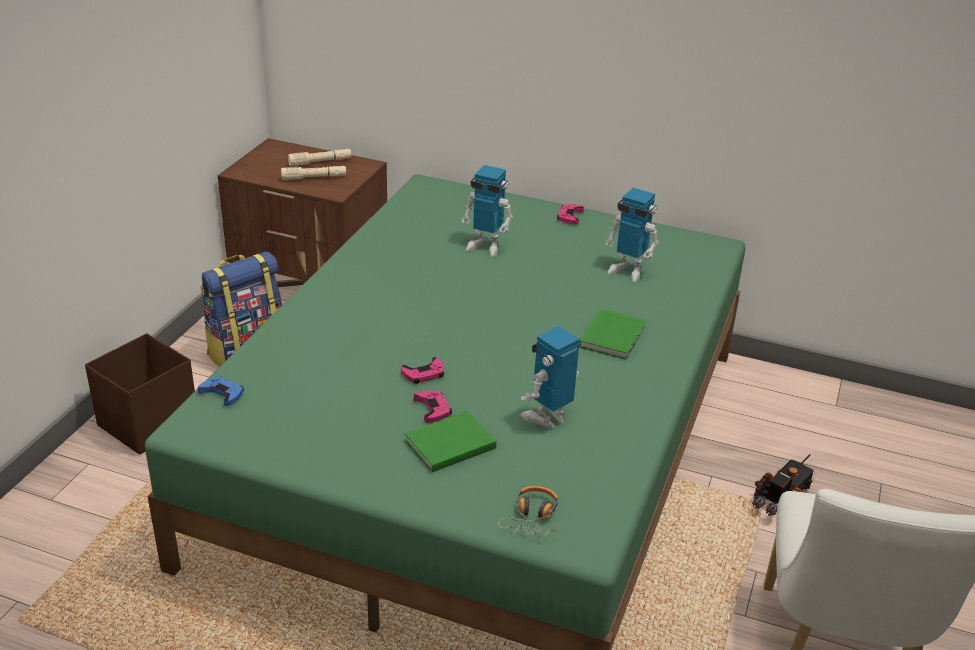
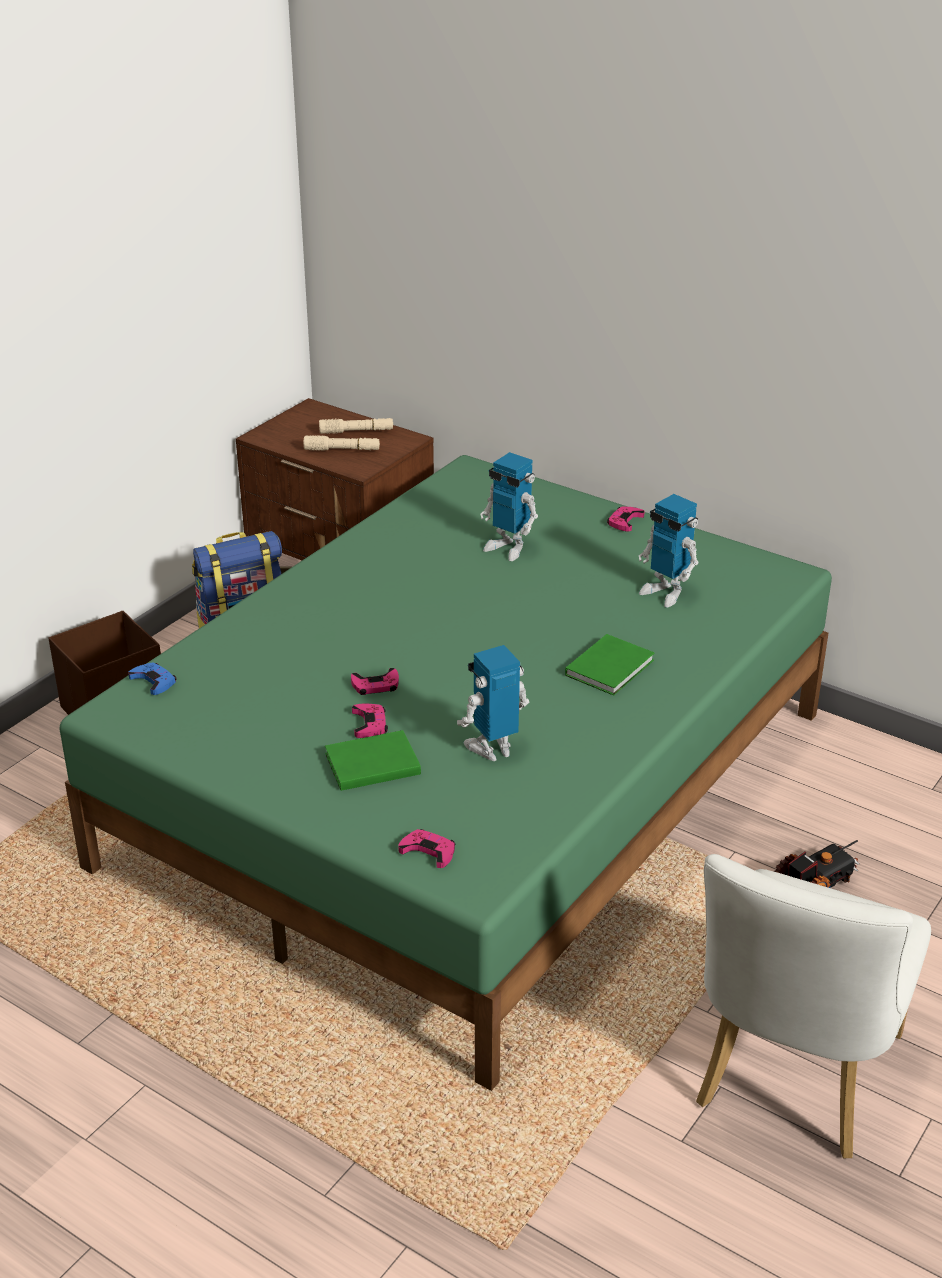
camera: 15 degrees right, 0 degrees up
headphones [498,486,558,536] -> pink game controller [398,829,456,868]

